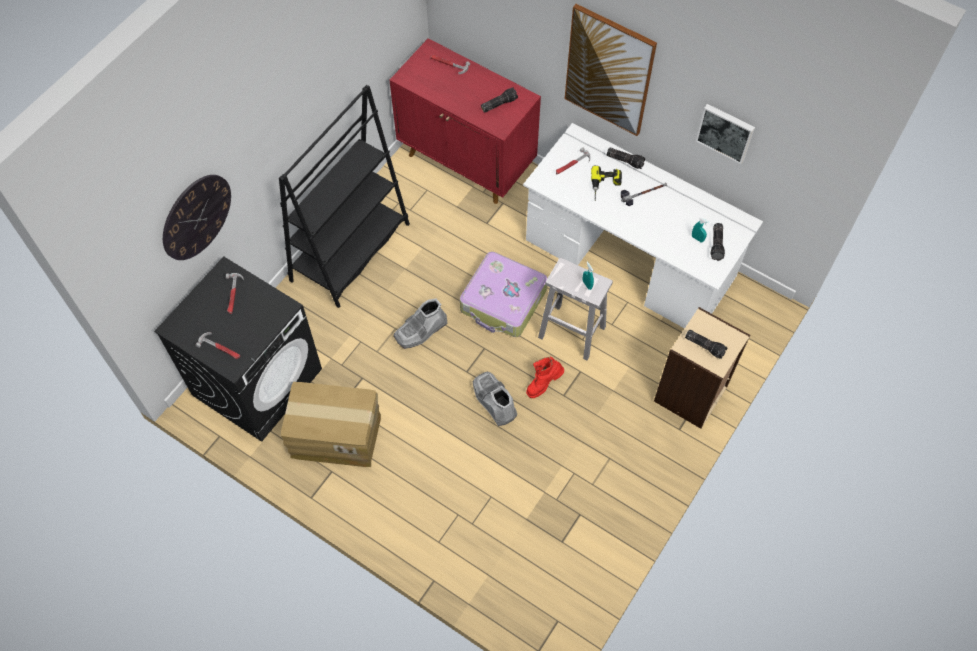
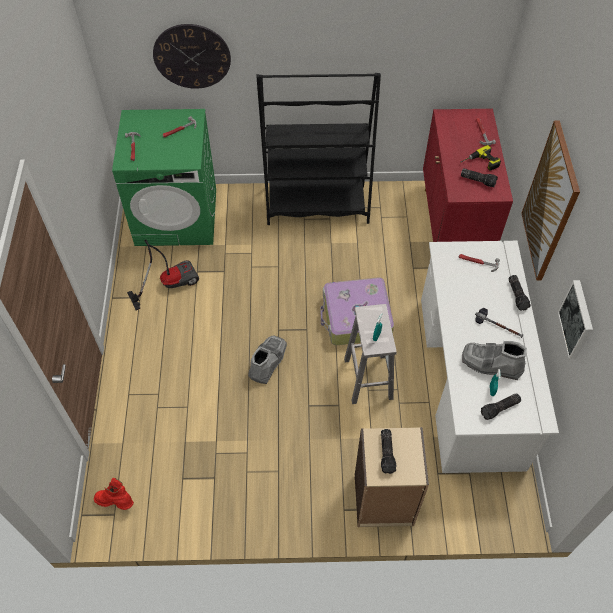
camera: 55 degrees right, 5 degrees down
black washing machine [154,256,322,442] -> green washing machine [112,109,216,246]
cardboard box [281,382,381,467] -> vacuum cleaner [127,239,199,311]
grey boot [393,298,447,349] -> grey boot moved to [462,341,527,380]
red boot [526,357,564,398] -> red boot moved to [94,478,134,510]
power drill [591,166,622,201] -> power drill moved to [460,145,501,171]

